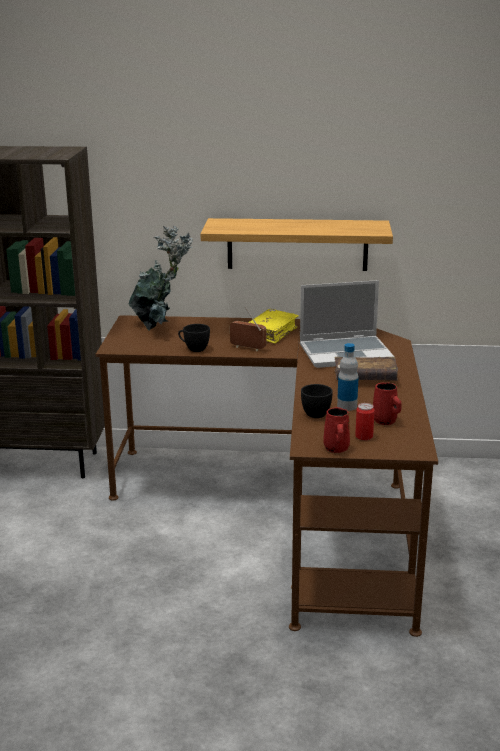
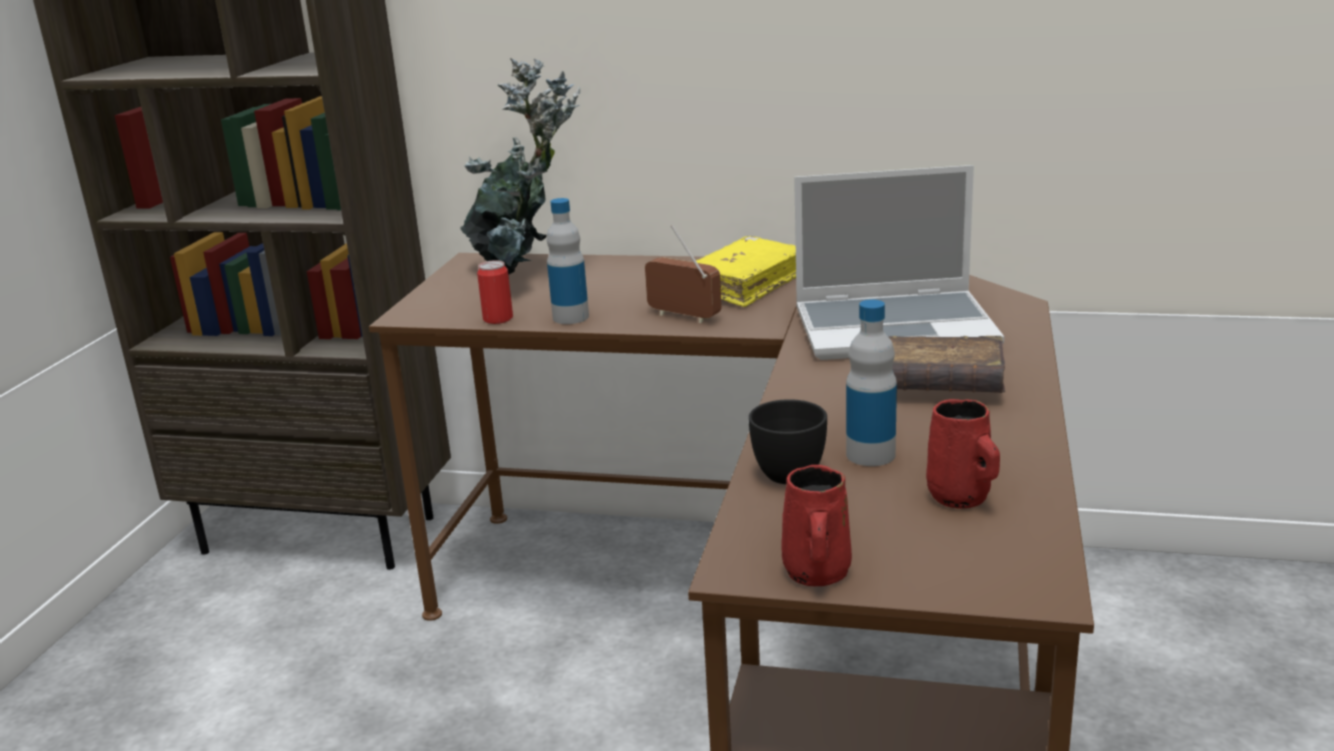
camera: 10 degrees right, 0 degrees up
black cup [178,324,210,352] -> bottle [547,198,589,324]
shelf [201,218,393,271] -> none
can [355,403,374,440] -> can moved to [477,260,513,324]

